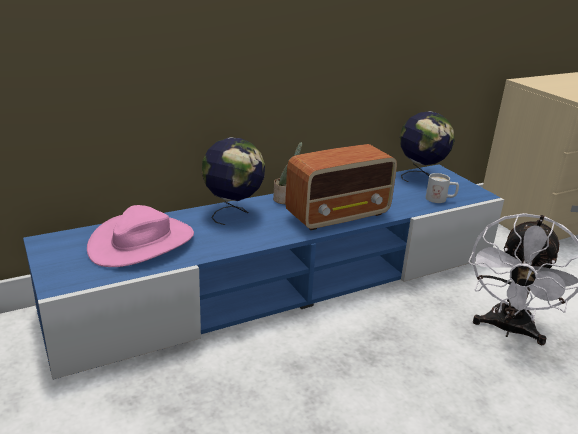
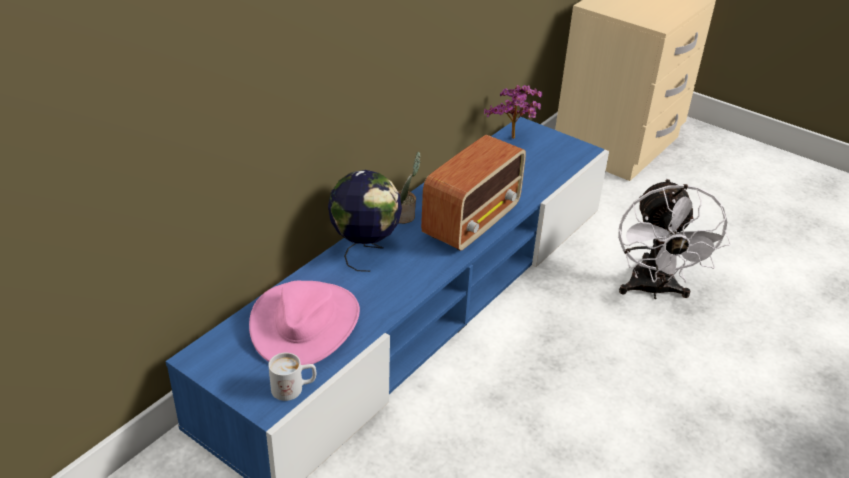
camera: 25 degrees left, 10 degrees up
globe [400,111,455,182] -> potted plant [484,85,542,139]
white mug [426,173,459,203] -> white mug moved to [268,353,316,401]

